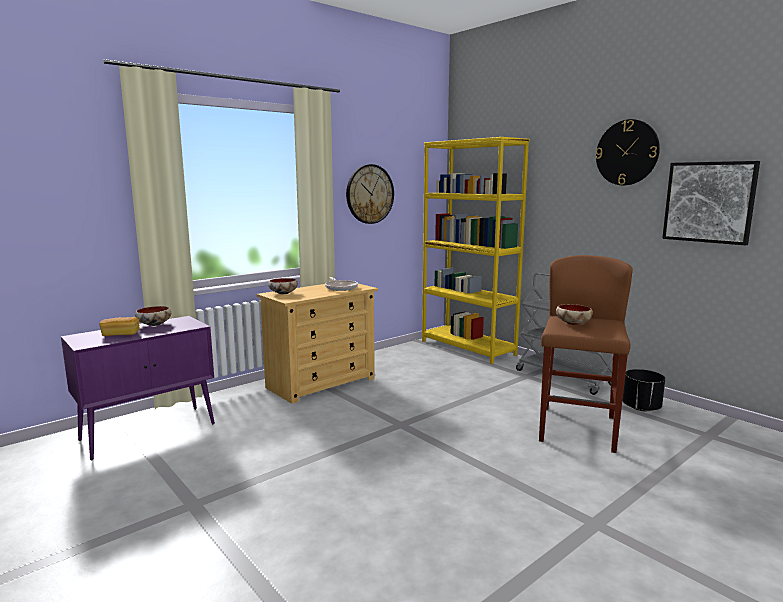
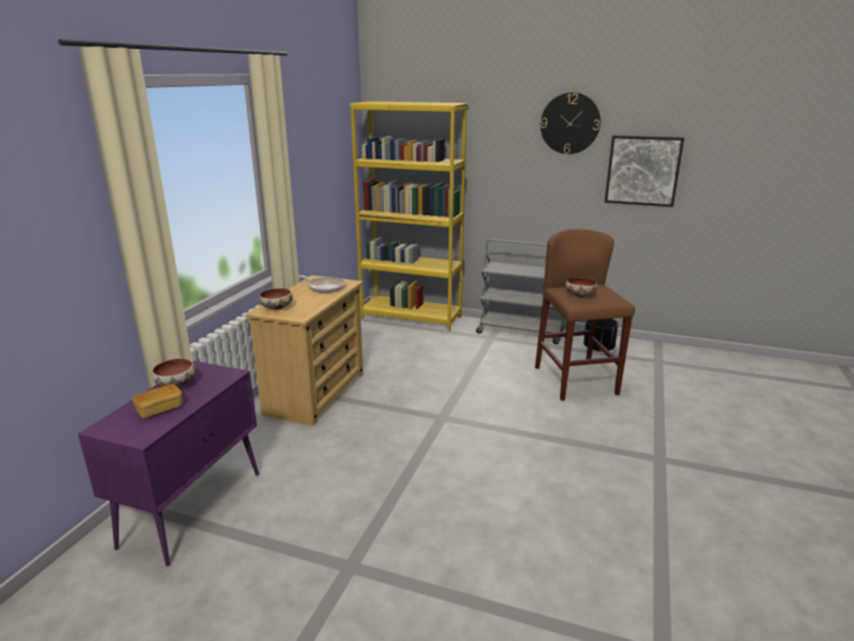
camera: 30 degrees left, 10 degrees up
wall clock [346,164,394,224] -> none

